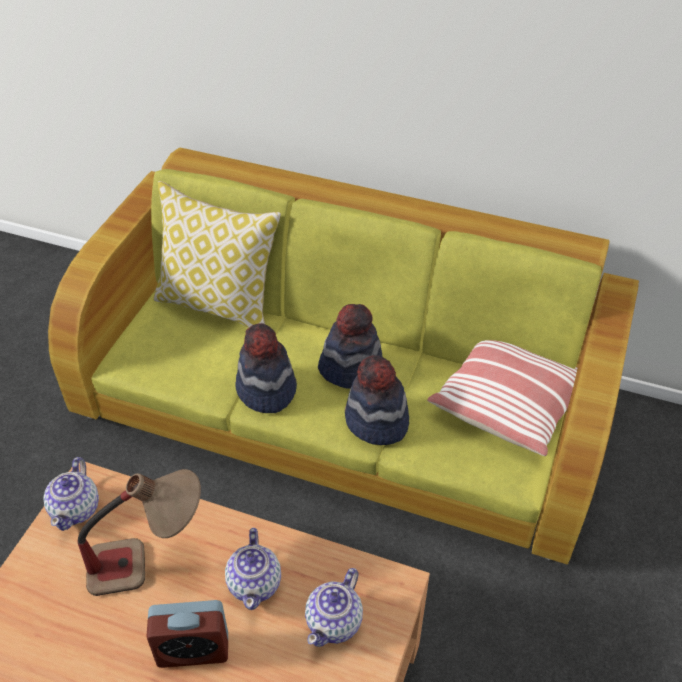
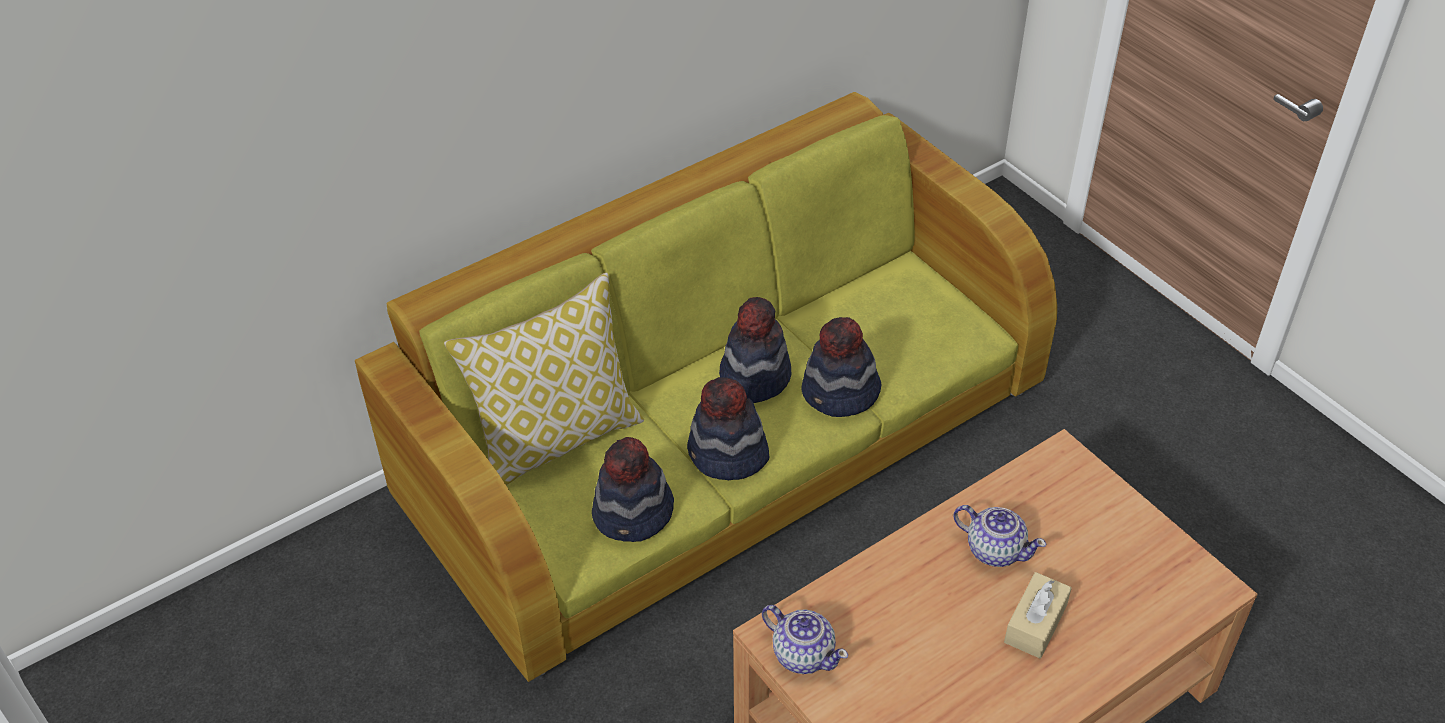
camera: 55 degrees left, 0 degrees up
table lamp [77,469,201,596] -> none
alarm clock [146,600,228,668] -> beige tissue box [1004,572,1072,659]
teapot [305,568,363,647] -> none
pillow [427,340,577,456] -> none
none -> hat [592,437,674,542]

